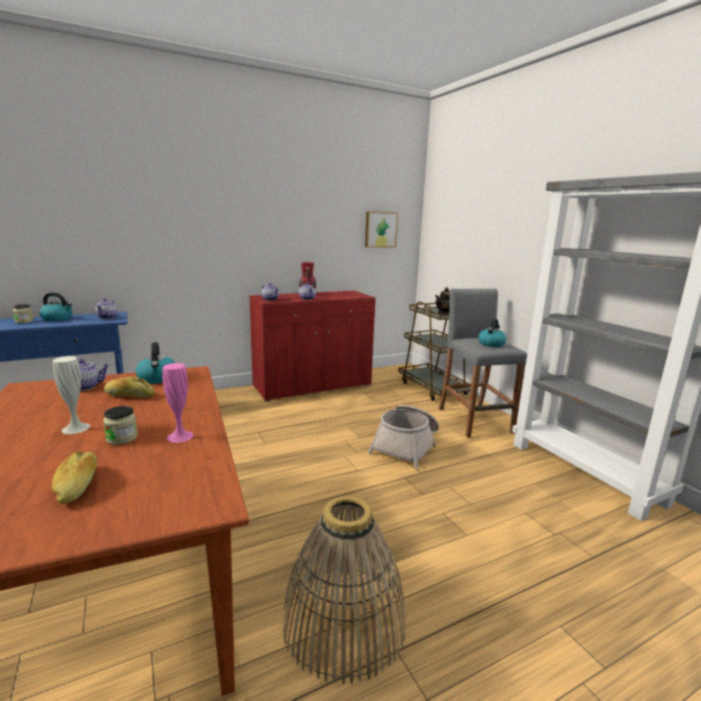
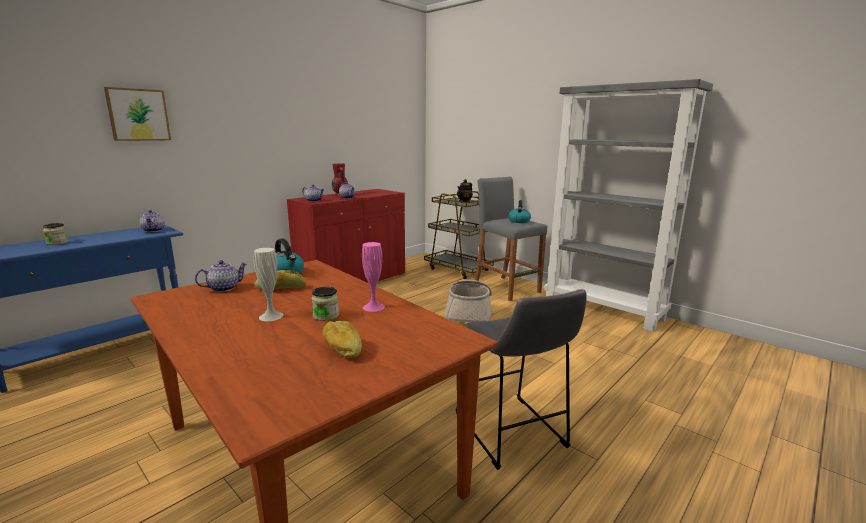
camera: 20 degrees left, 0 degrees up
kettle [39,292,73,321] -> none
basket [283,496,406,684] -> grey stool [456,289,587,470]
picture [365,211,398,247] -> picture moved to [104,87,171,141]

